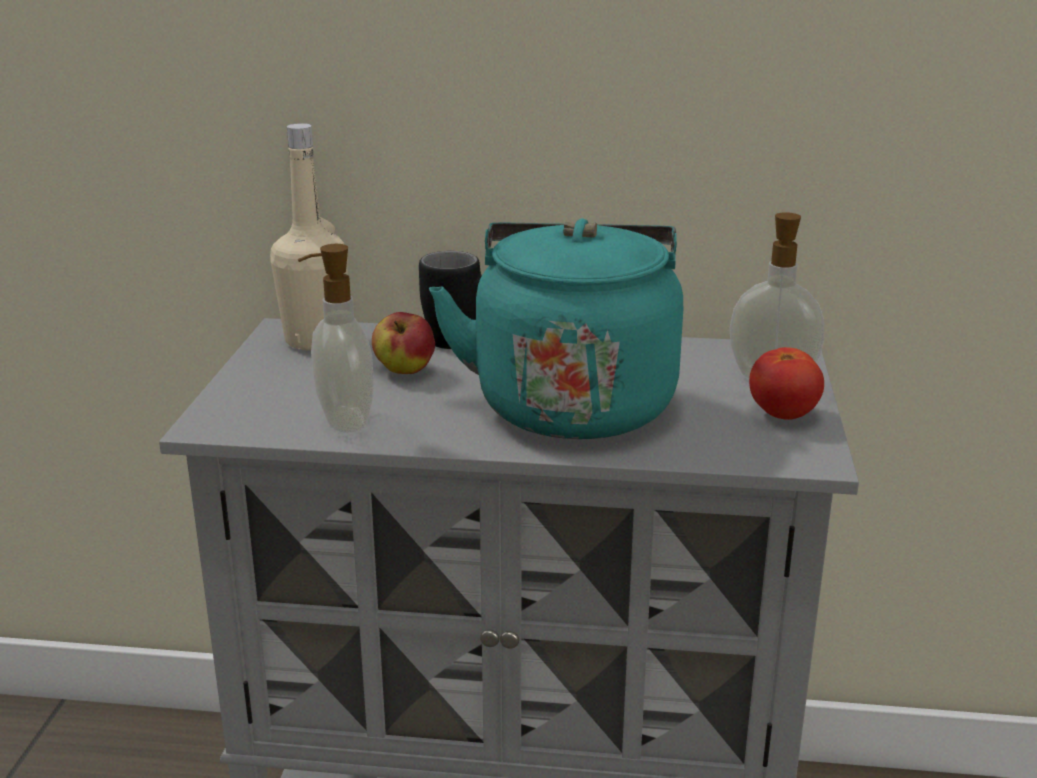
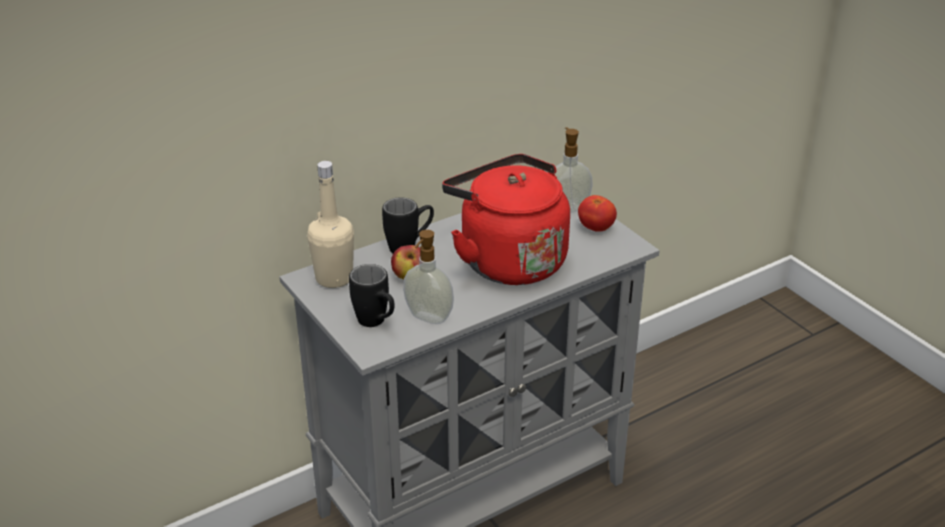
camera: 40 degrees left, 10 degrees up
turquoise kettle [429,218,683,439] -> red kettle [442,154,570,285]
none -> black mug [349,264,395,327]

